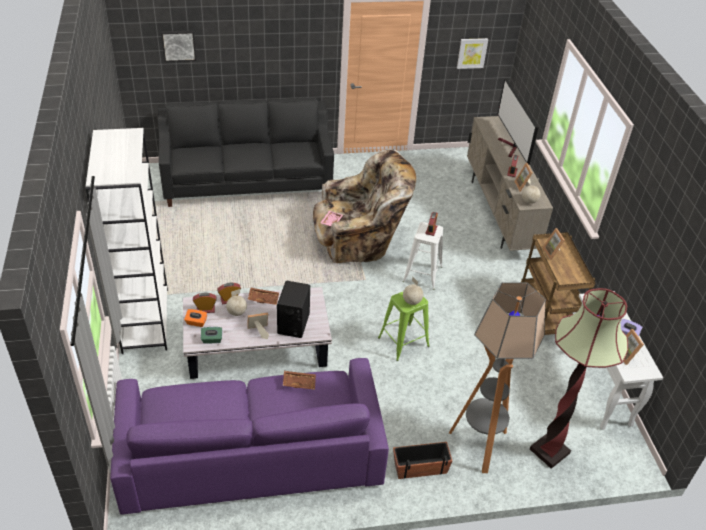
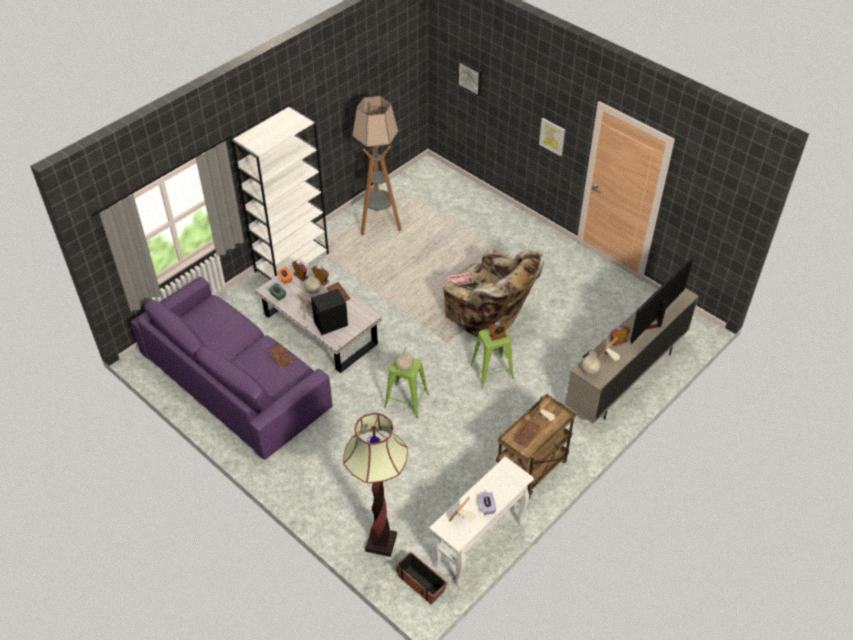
camera: 55 degrees right, 5 degrees up
black sofa [157,97,334,207] -> none
planter [393,442,452,479] -> planter moved to [396,551,448,605]
white stool [403,222,443,290] -> green stool [470,329,514,388]
floor lamp [449,282,546,473] -> floor lamp moved to [352,96,401,236]
picture [457,38,488,69] -> picture moved to [539,118,565,156]
none -> brown tray [512,419,542,448]

